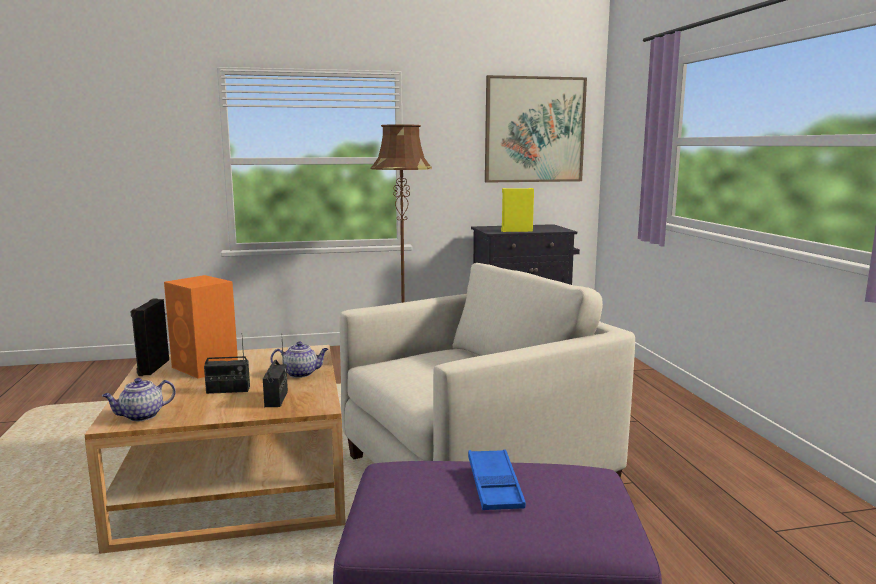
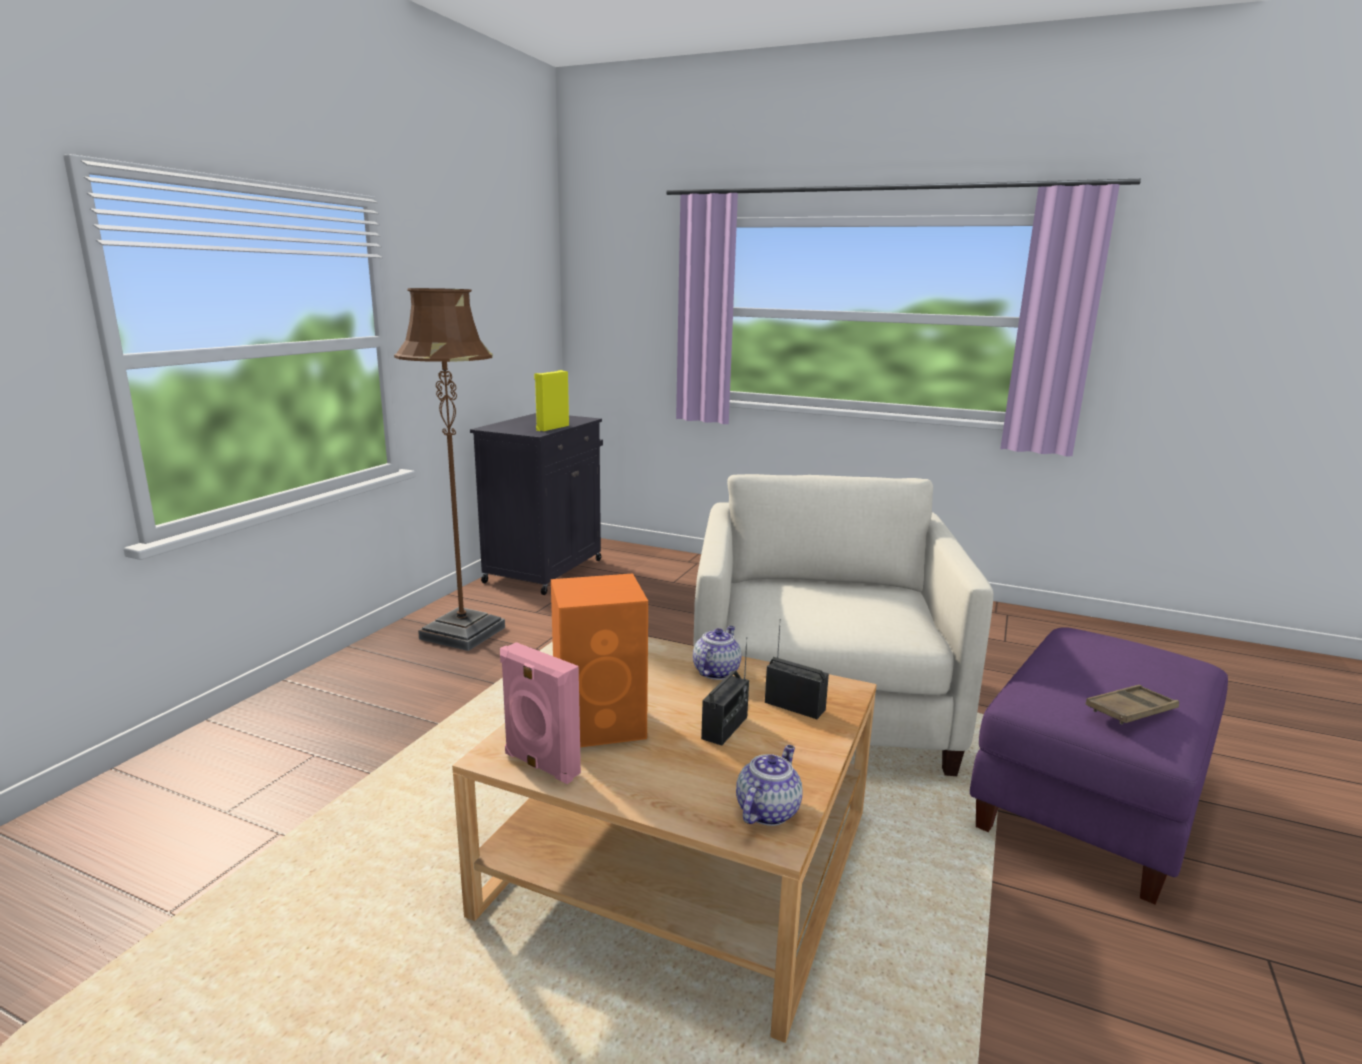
camera: 55 degrees left, 5 degrees up
teapot [102,378,176,421] -> teapot turned 150 degrees counterclockwise [736,745,803,826]
black speaker [131,298,169,376] -> pink speaker [500,642,581,784]
blue tray [468,449,526,510] -> none
picture [485,75,587,183] -> none
none -> brown tray [1085,685,1179,725]

